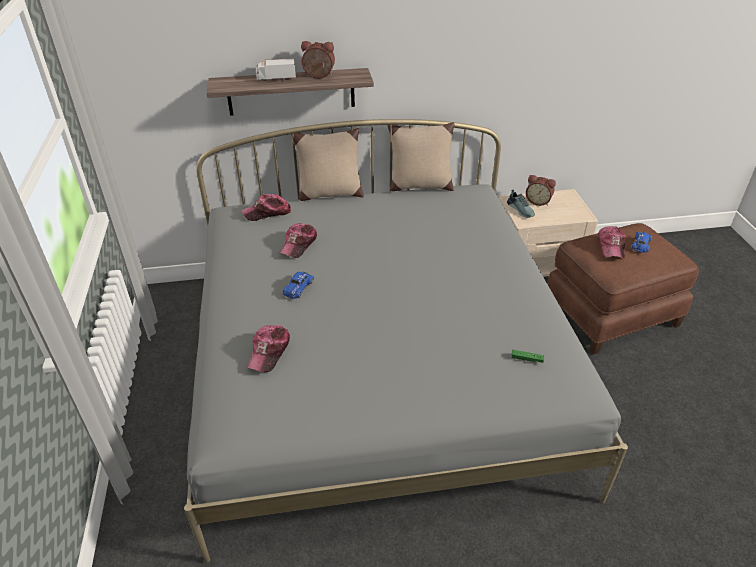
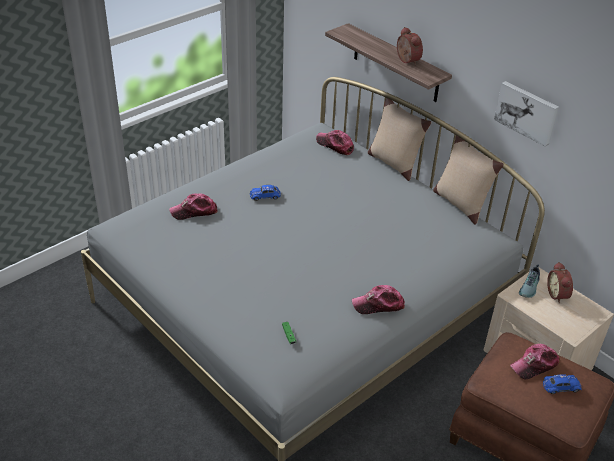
camera: 55 degrees right, 0 degrees up
toy truck [255,58,296,81] -> none
cap [280,223,317,258] -> cap moved to [352,285,405,314]
none -> picture [494,81,559,147]

